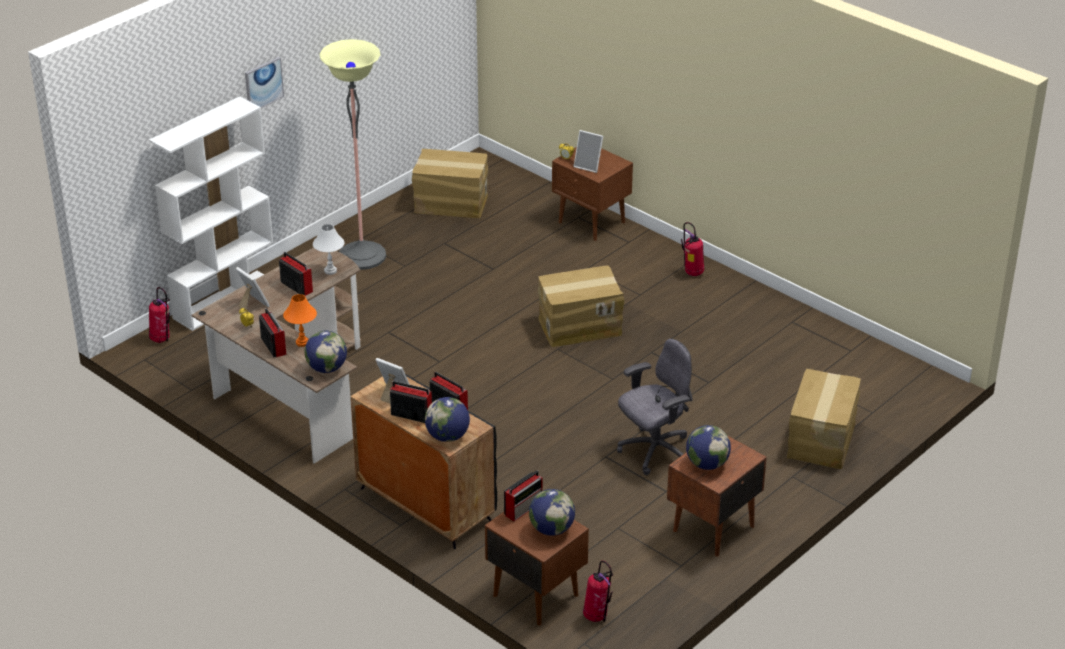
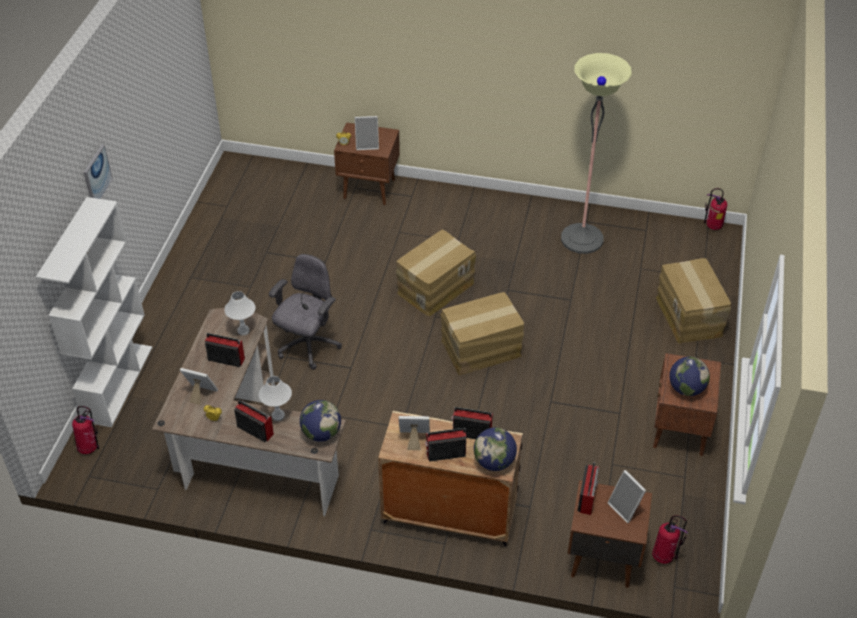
camera: 30 degrees left, 10 degrees up
orange table lamp [283,294,317,347] -> white table lamp [259,376,292,421]
floor lamp [319,39,386,270] -> floor lamp moved to [561,53,632,254]
black cabinet [350,374,497,549] -> beige cabinet [378,411,523,546]
cardboard box [412,149,488,218] -> cardboard box moved to [441,292,524,375]
globe [529,489,575,536] -> picture frame [607,470,646,523]
grey office chair [617,339,693,475] -> grey office chair moved to [269,254,342,370]
fire extinguisher [681,222,704,276] -> fire extinguisher moved to [704,188,727,230]

